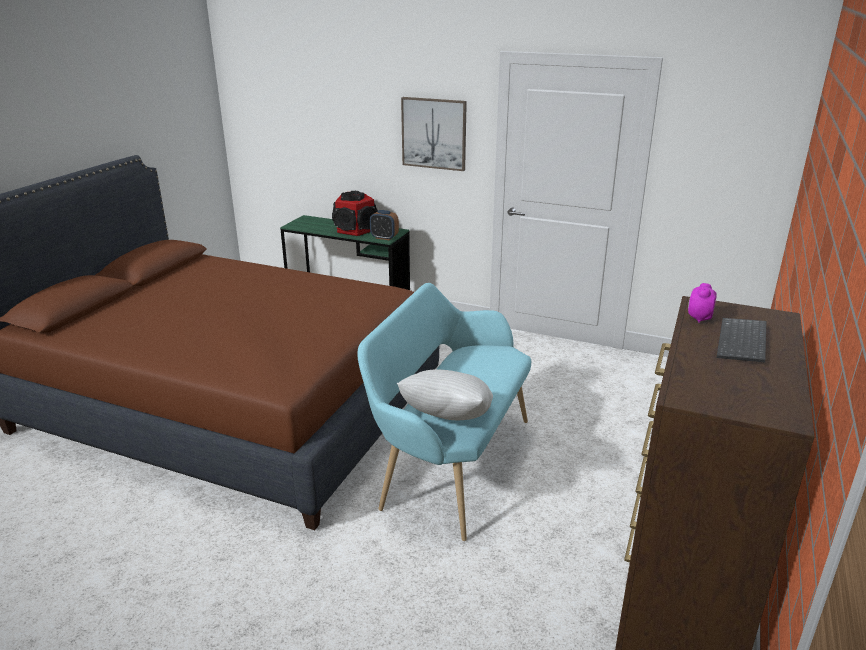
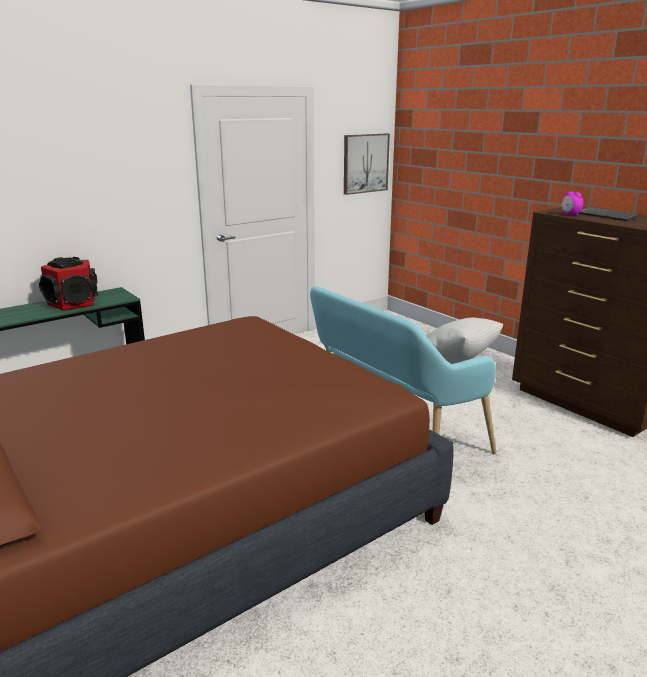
camera: 60 degrees left, 5 degrees down
alarm clock [370,210,399,240] -> none
picture [401,97,467,171] -> picture moved to [344,134,390,195]

